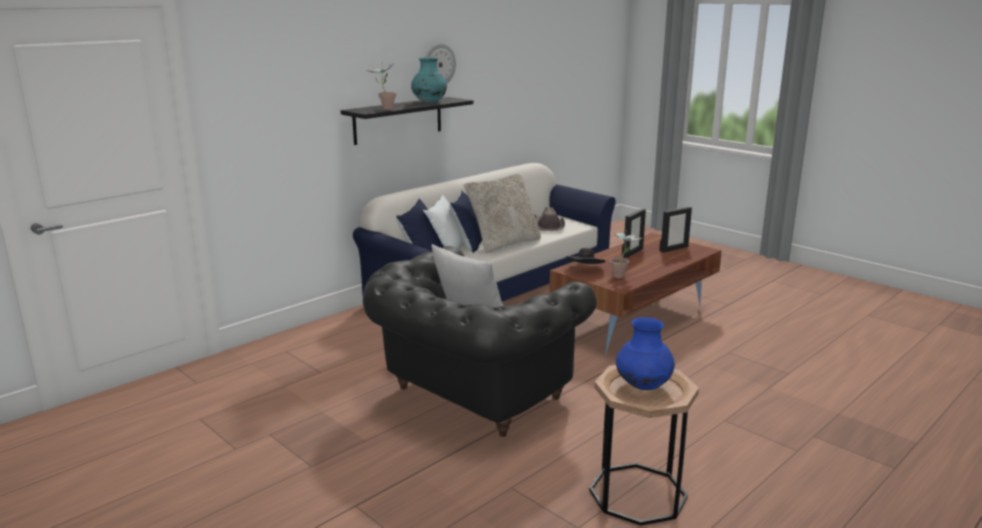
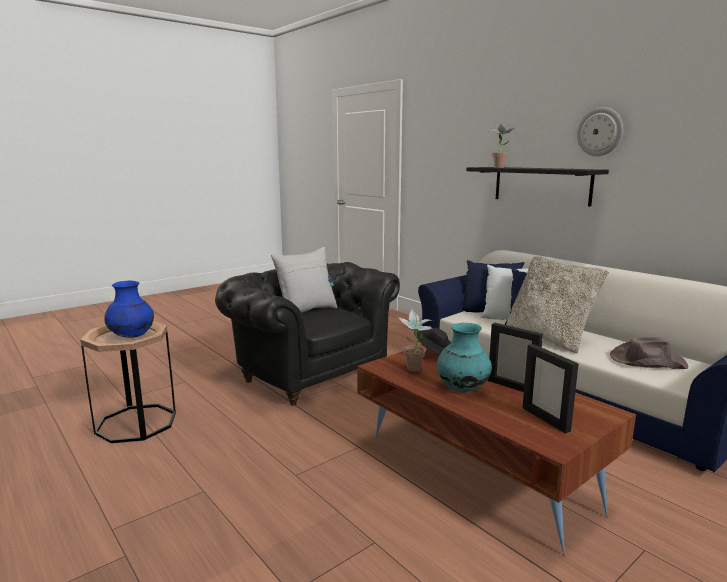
camera: 95 degrees right, 5 degrees down
turquoise vase [411,57,447,103] -> turquoise vase moved to [437,323,492,392]

